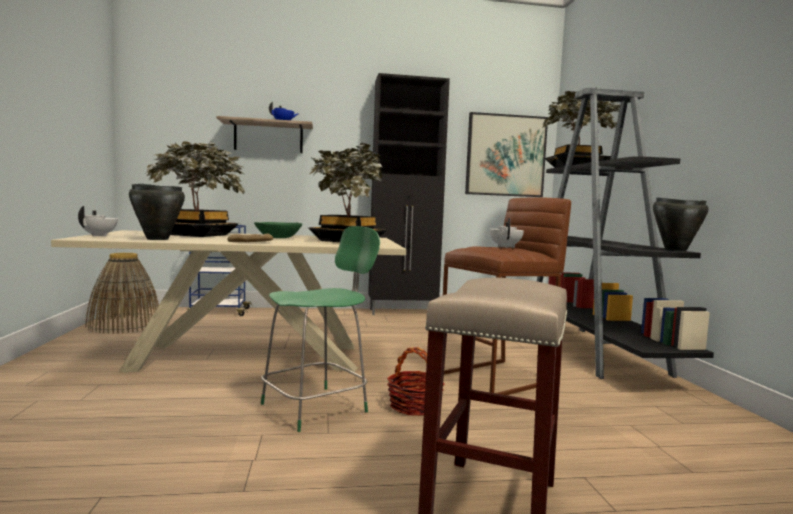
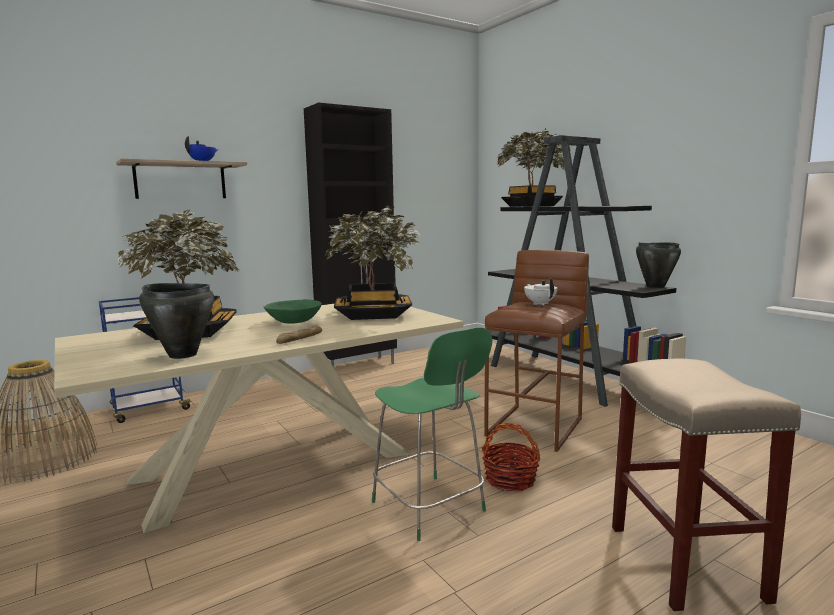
camera: 25 degrees left, 5 degrees up
white teapot [78,206,119,236] -> none
green chair [261,226,380,432] -> green chair turned 120 degrees clockwise [372,327,492,541]
picture [465,112,548,197] -> none

